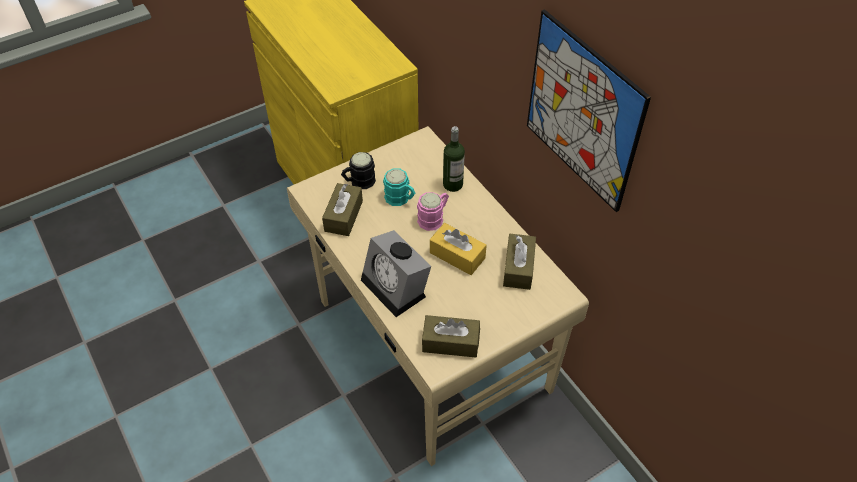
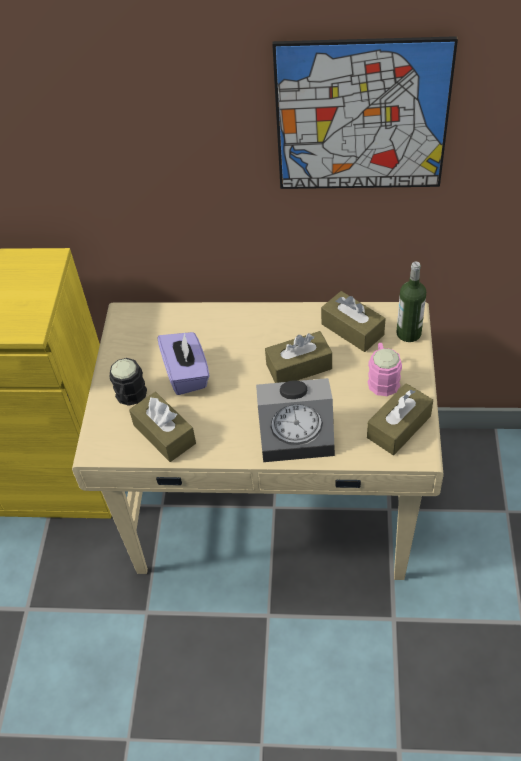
camera: 50 degrees left, 0 degrees up
turquoise mug [383,168,415,206] -> purple tissue box [158,332,210,395]
pink mug [417,192,449,231] -> pink mug moved to [367,343,402,396]
yellow tissue box [430,223,487,275] -> brown tissue box [265,331,332,383]
bottle [443,126,465,192] -> bottle moved to [396,262,426,342]

